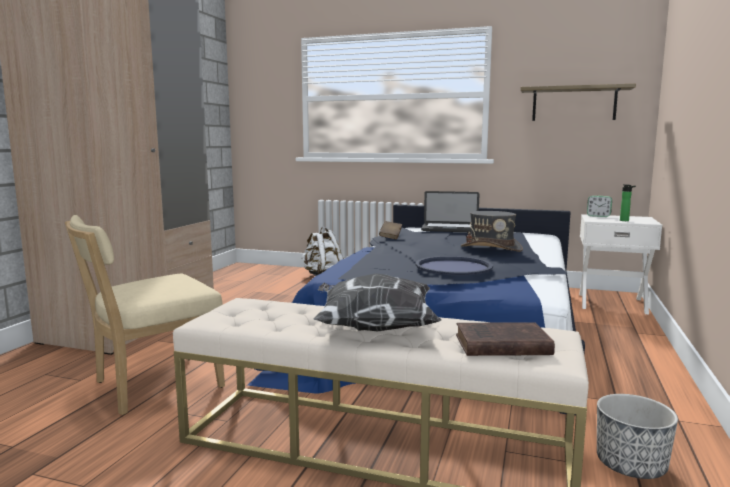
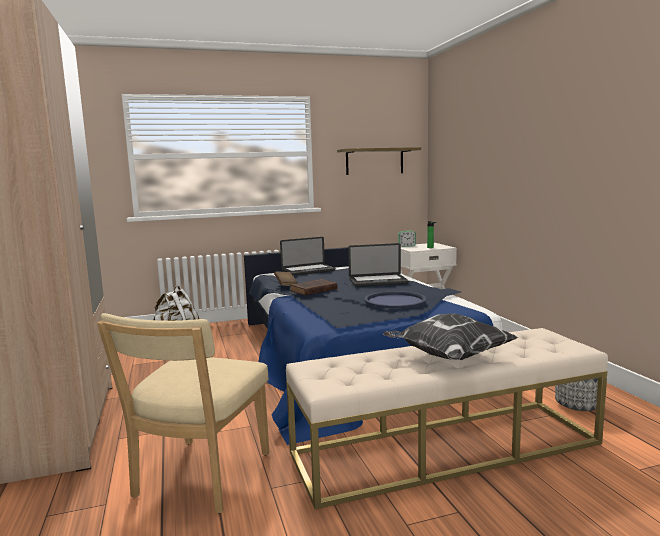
camera: 35 degrees left, 0 degrees up
brown book [456,322,555,356] -> brown book moved to [290,279,338,295]
grey hat [461,211,523,252] -> laptop [348,243,409,287]

